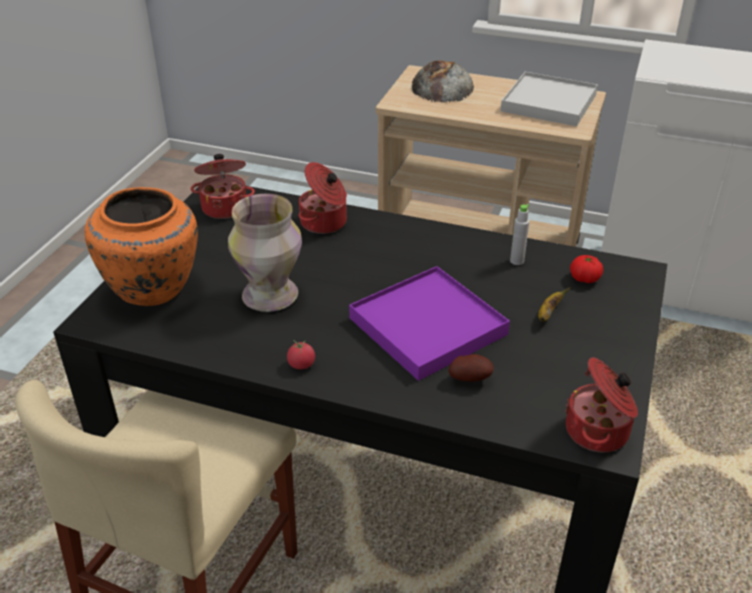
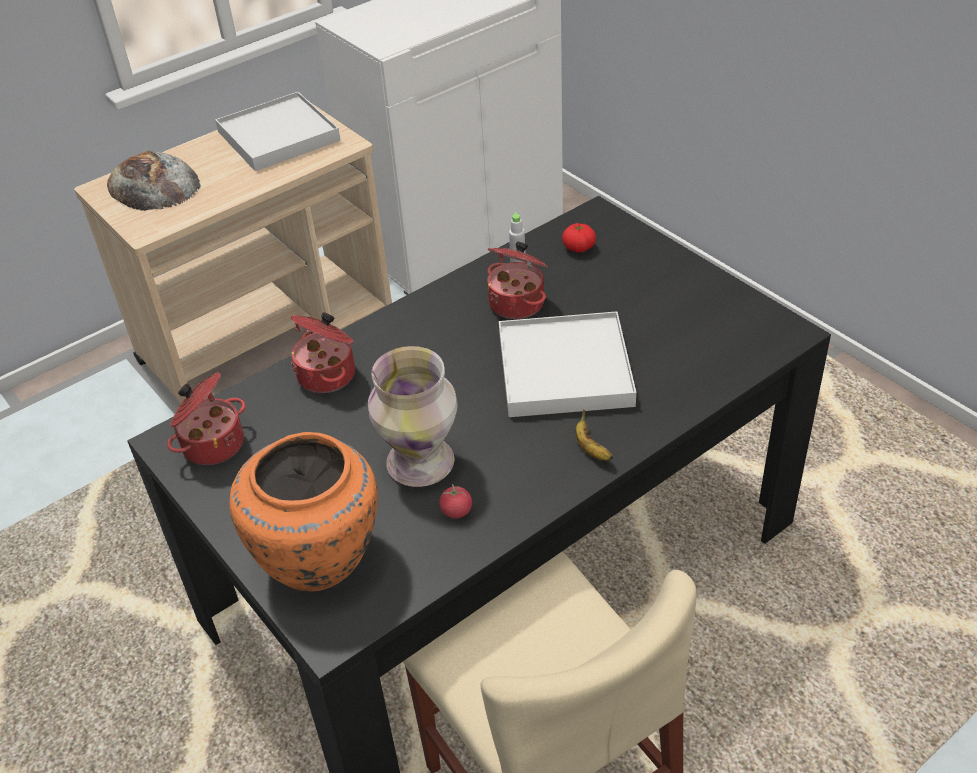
camera: 55 degrees left, 5 degrees up
tomato [287,340,315,370] -> tomato moved to [439,484,472,518]
purple tray [349,266,510,381] -> white tray [499,311,636,417]
potato [448,354,494,382] -> none
banana [538,287,570,322] -> banana moved to [575,409,613,461]
cooking pot [565,357,638,452] -> cooking pot moved to [487,242,548,319]

